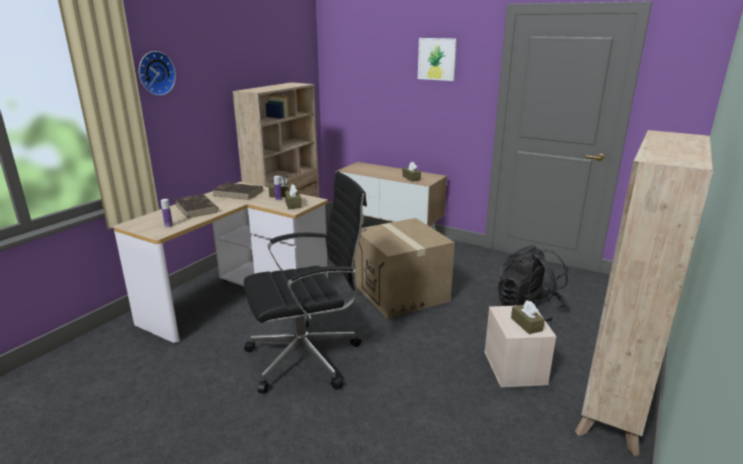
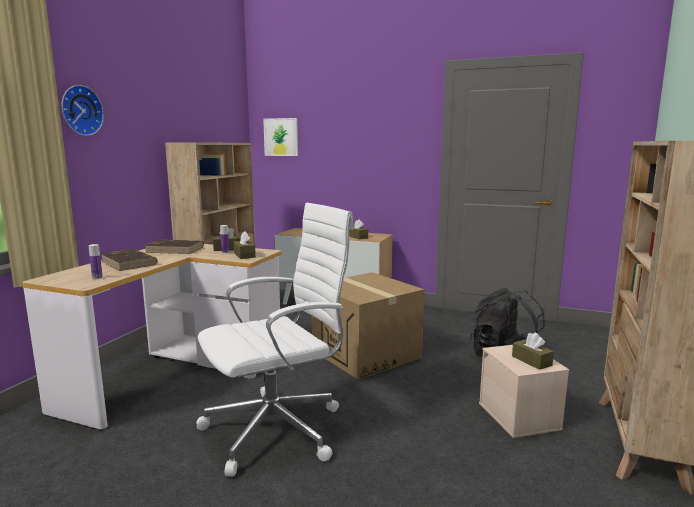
camera: 10 degrees left, 10 degrees down
black office chair [244,171,367,394] -> white office chair [196,203,354,476]
picture [418,38,457,81] -> picture moved to [263,118,298,156]

